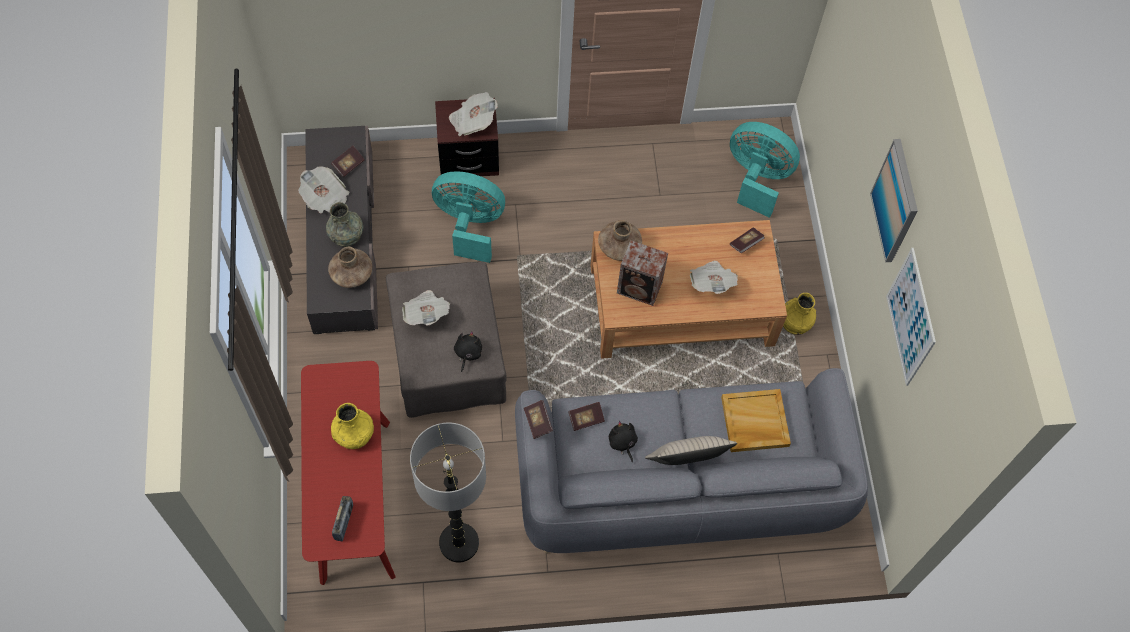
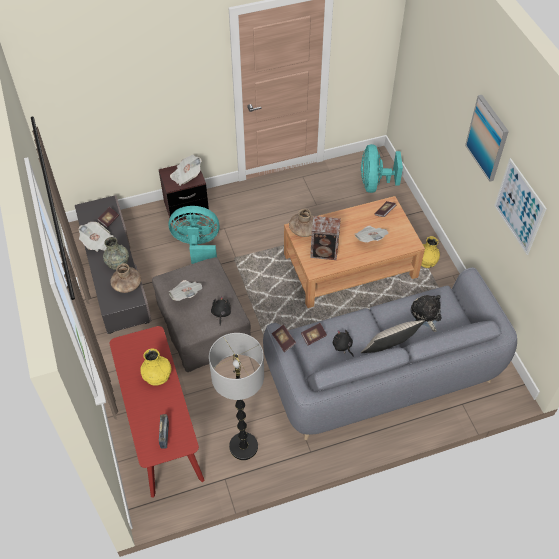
camera: 10 degrees left, 10 degrees down
beige tray [721,389,791,452] -> plush toy [411,295,442,332]
turquoise fan [730,122,800,218] -> turquoise fan turned 105 degrees counterclockwise [361,144,403,193]

